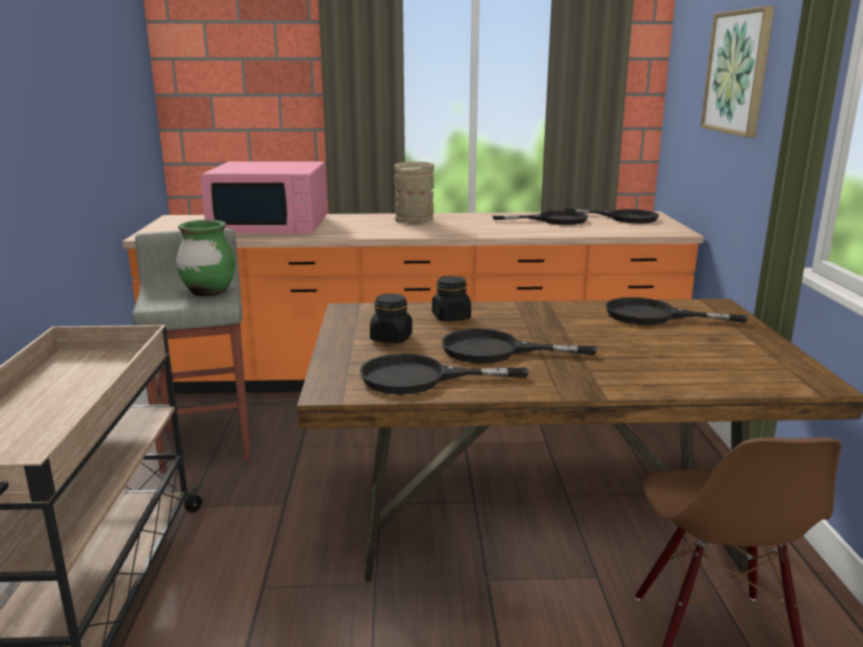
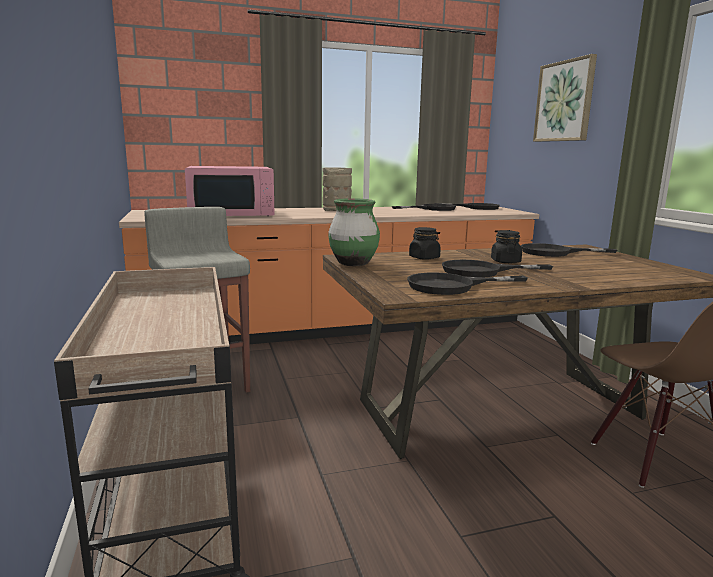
camera: 15 degrees left, 5 degrees down
green vase [176,220,236,297] -> green vase moved to [328,198,380,266]
black jar [370,294,412,343] -> black jar moved to [491,230,522,263]

